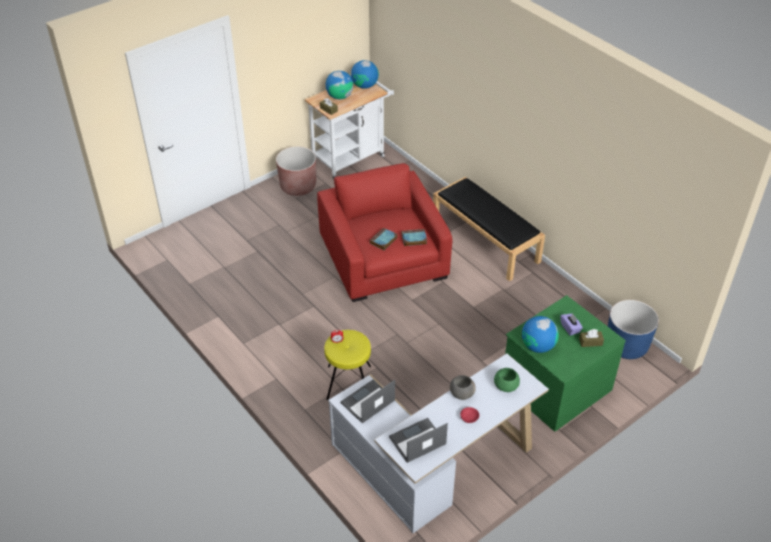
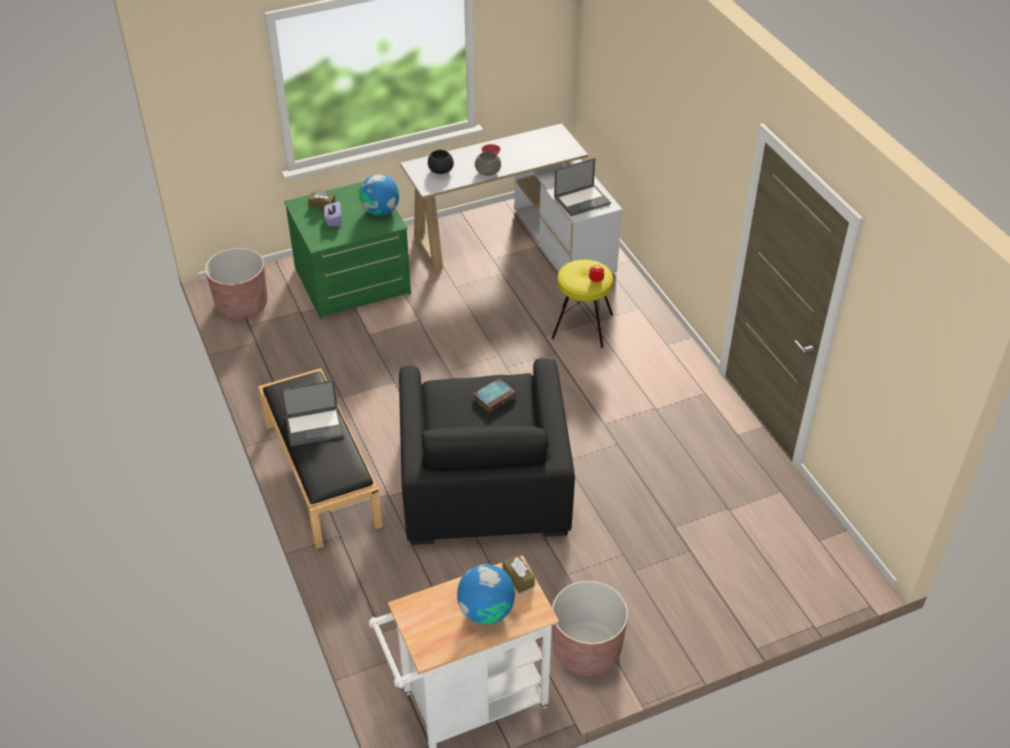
camera: 165 degrees left, 0 degrees up
red armchair [317,163,452,302] -> black armchair [399,358,575,545]
globe [351,60,379,89] -> none
laptop [389,418,448,463] -> laptop moved to [280,380,344,446]
book [402,229,427,246] -> none
green bowl [494,368,520,392] -> black bowl [428,150,454,174]
blue planter [608,300,659,359] -> brown planter [205,248,268,320]

